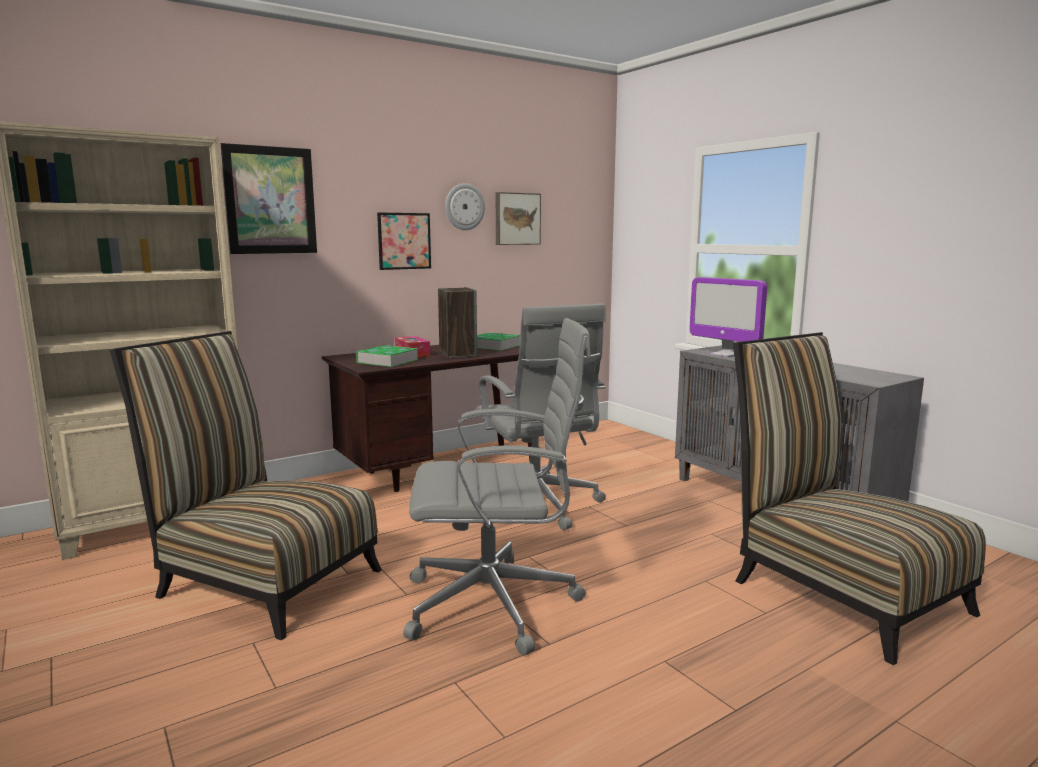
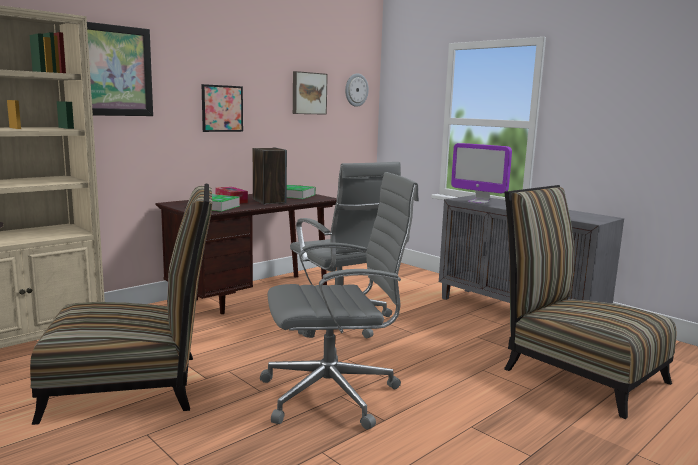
camera: 10 degrees left, 0 degrees up
chair [110,331,382,640] -> chair turned 150 degrees clockwise [30,183,212,425]
wall clock [445,183,485,230] -> wall clock moved to [345,73,369,107]

